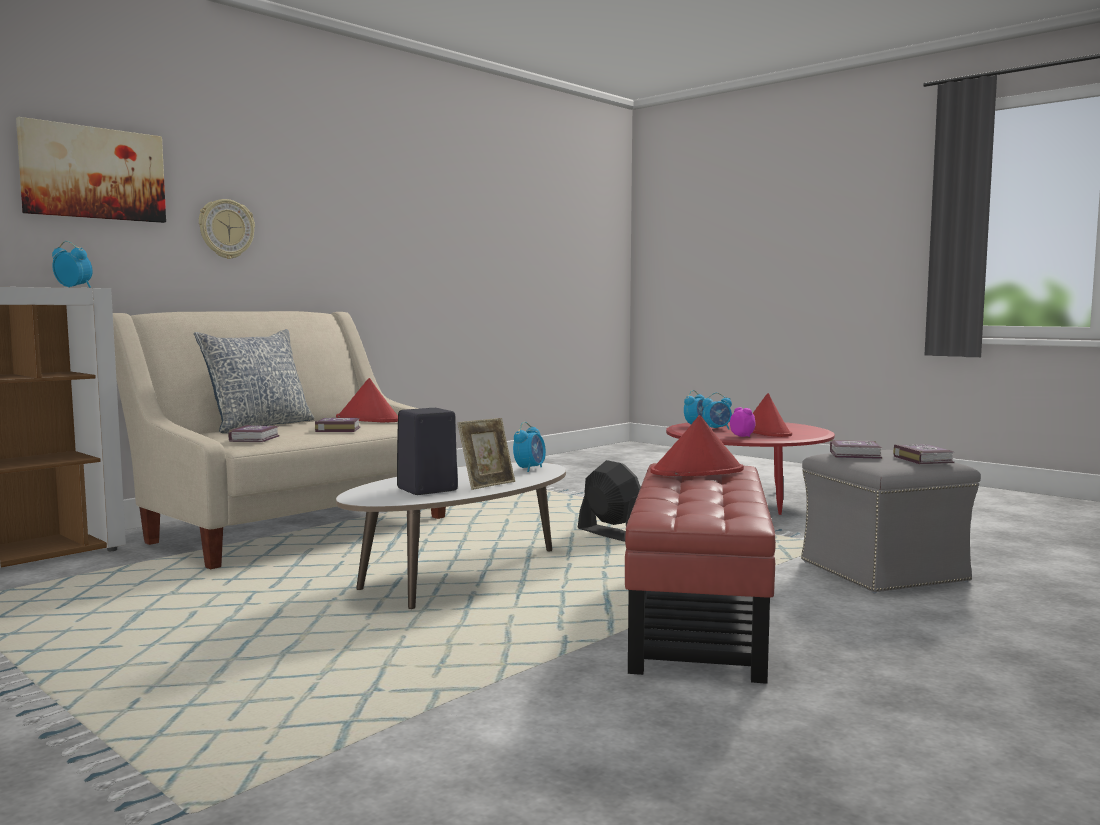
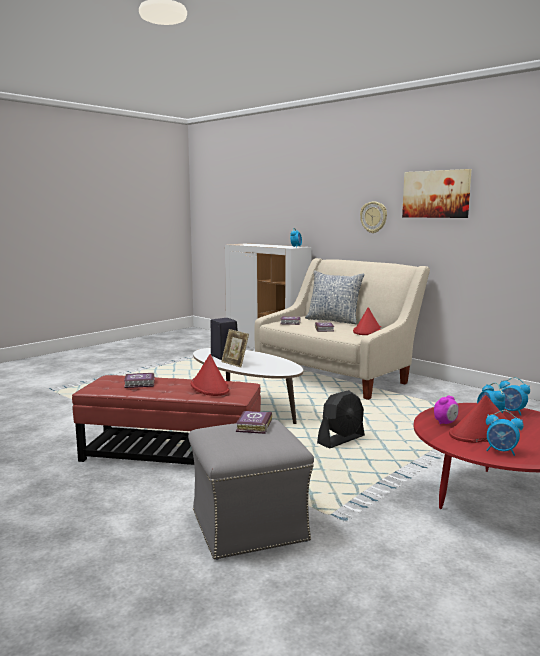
camera: 90 degrees right, 5 degrees up
picture [16,117,166,223] -> picture moved to [402,169,472,218]
alarm clock [513,422,546,472] -> alarm clock moved to [486,410,524,456]
book [893,444,955,464] -> book moved to [124,373,155,388]

